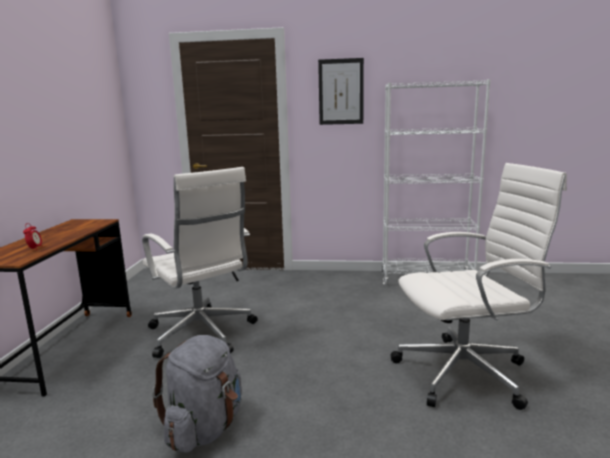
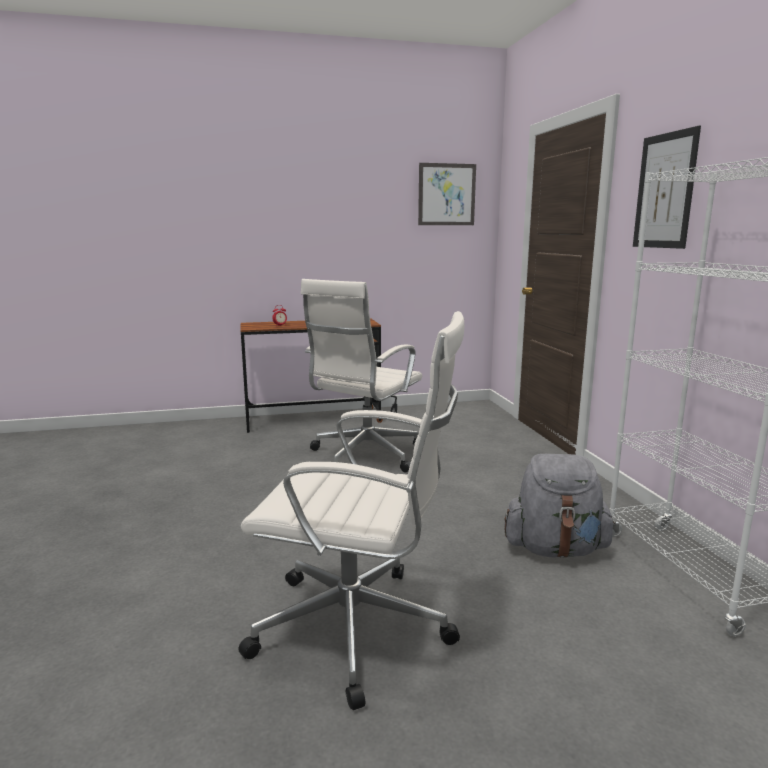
camera: 70 degrees right, 0 degrees up
grey backpack [152,335,242,453] -> grey backpack moved to [505,454,615,558]
white office chair [390,163,567,410] -> white office chair turned 45 degrees counterclockwise [238,311,464,710]
none -> picture [418,163,476,225]

